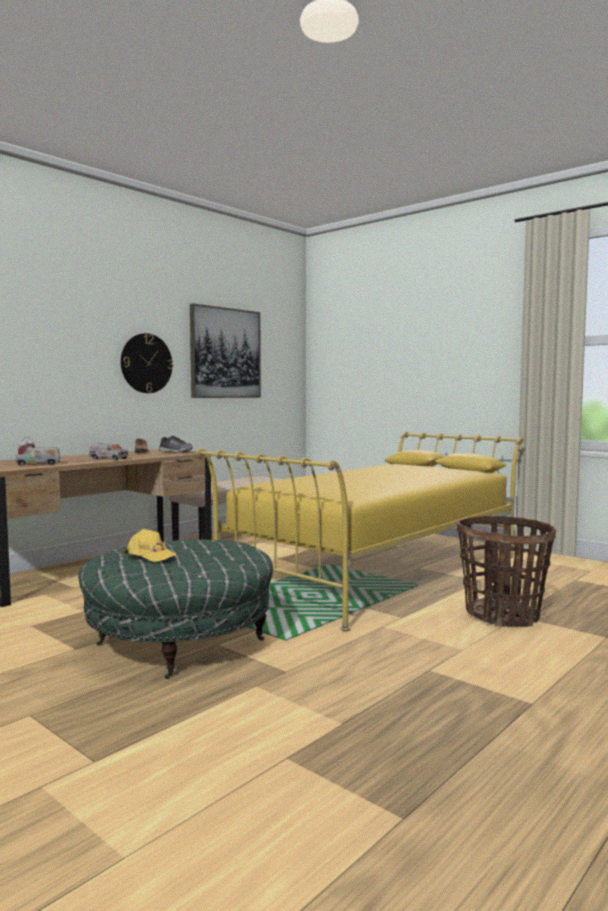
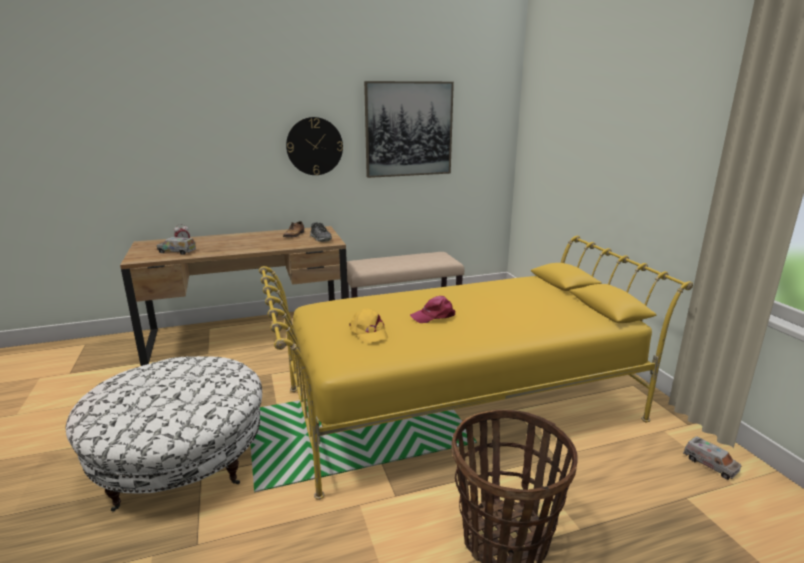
camera: 30 degrees right, 15 degrees up
green ottoman [78,539,273,679] -> white ottoman [66,356,262,512]
toy truck [89,443,128,460] -> toy truck moved to [683,436,742,480]
yellow cap [123,529,177,562] -> yellow cap moved to [349,308,388,343]
none -> pink cap [410,296,455,323]

